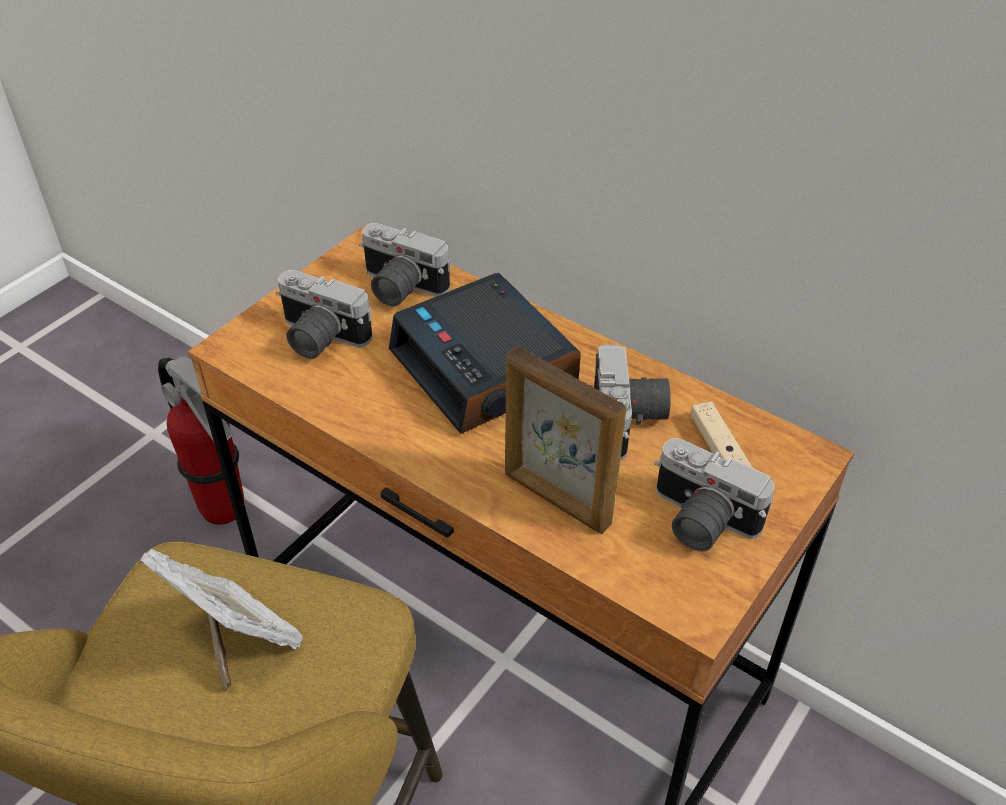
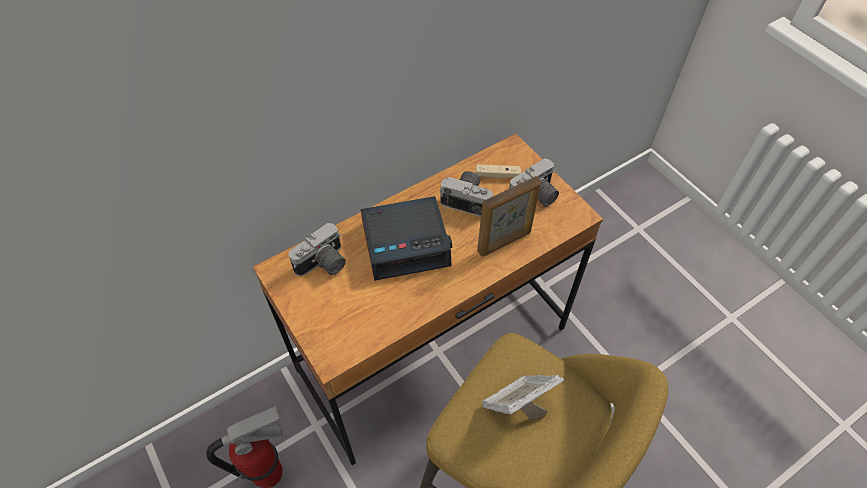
camera: 70 degrees left, 10 degrees up
camera [276,270,372,359] -> none

